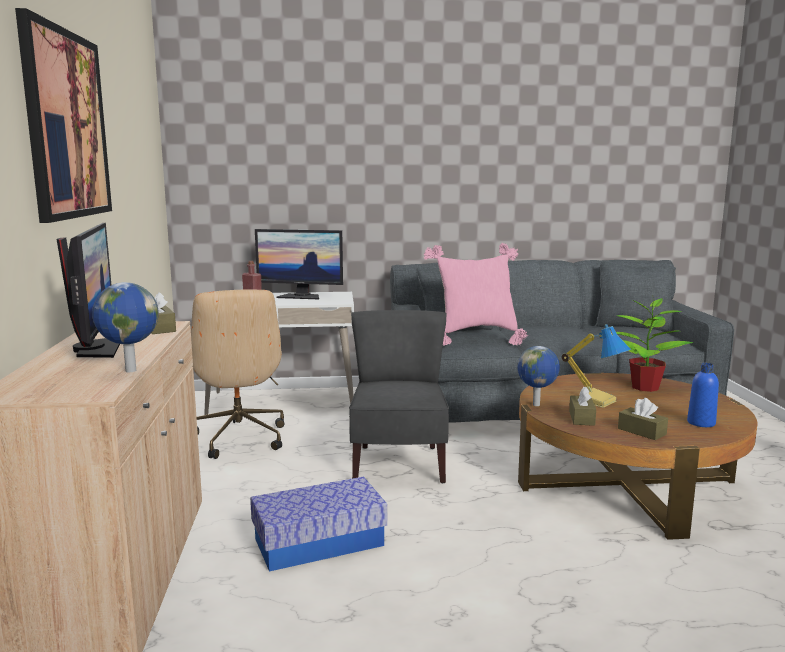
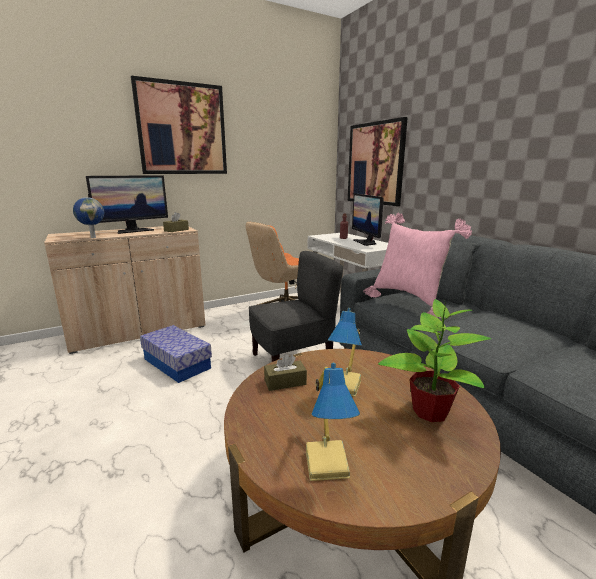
camera: 65 degrees right, 5 degrees up
globe [517,346,560,406] -> none
brown tissue box [618,398,668,440] -> none
blue bottle [687,363,719,427] -> table lamp [306,363,360,481]
none -> picture [348,117,408,206]

